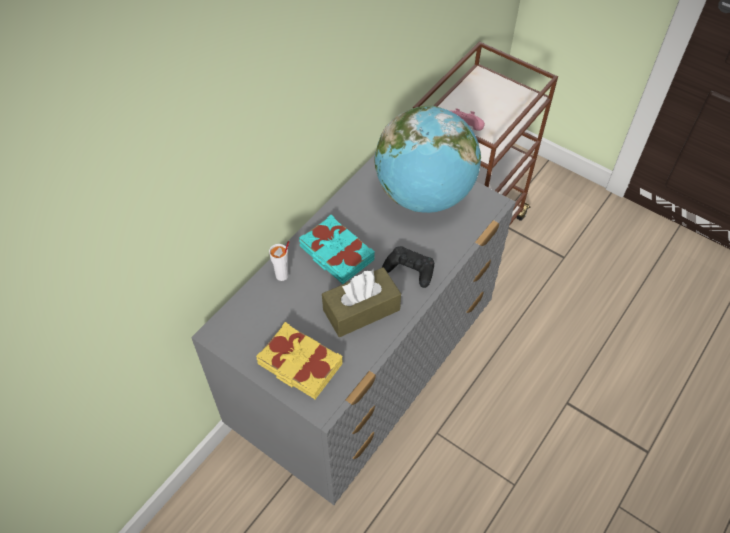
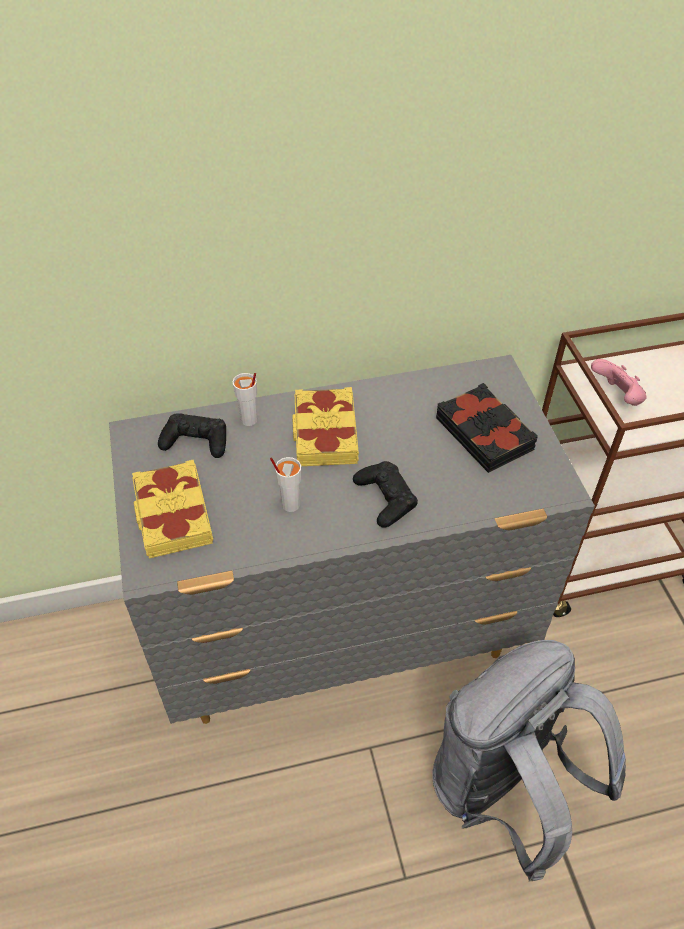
camera: 40 degrees right, 5 degrees down
turquoise book [299,215,375,284] -> yellow book [292,387,359,466]
brown tissue box [322,267,401,337] -> white cup [270,457,301,512]
globe [374,106,481,213] -> black book [436,383,538,473]
none -> black game controller [158,413,226,458]
none -> grey backpack [432,640,626,881]

